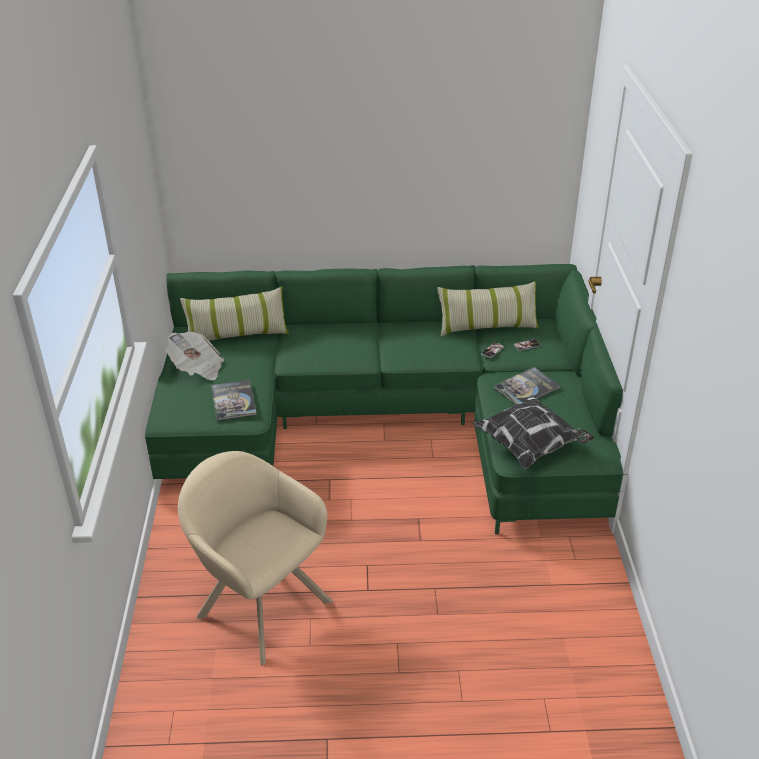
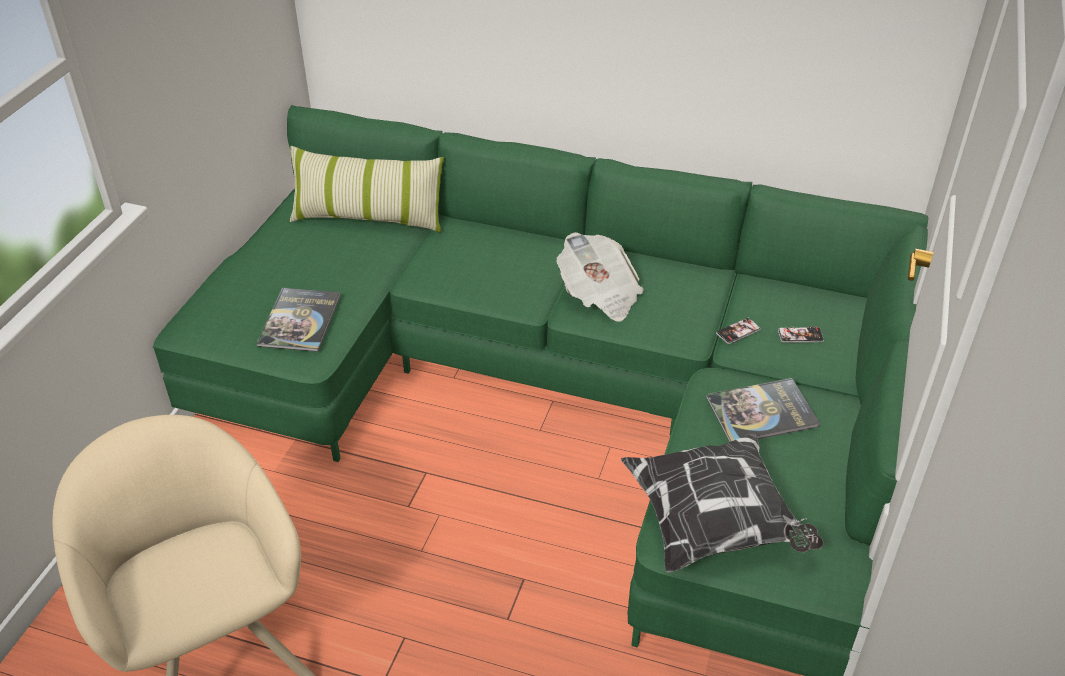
camera: 20 degrees right, 5 degrees up
newspaper [166,332,224,380] -> newspaper moved to [557,232,644,321]
pillow [437,282,539,336] -> none

